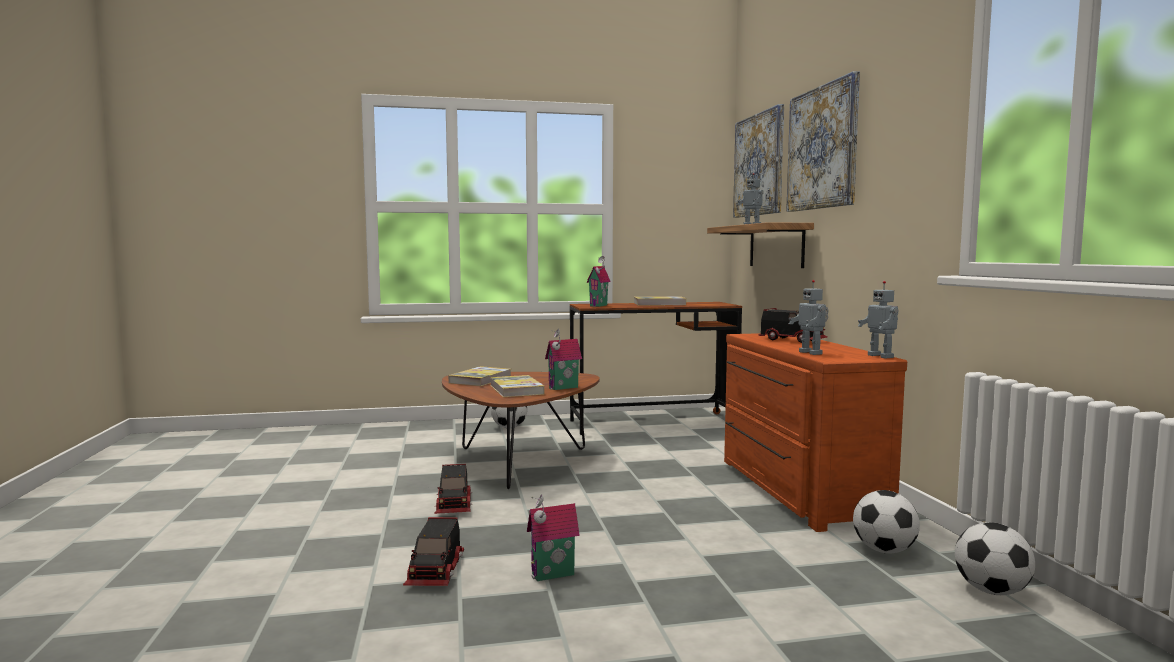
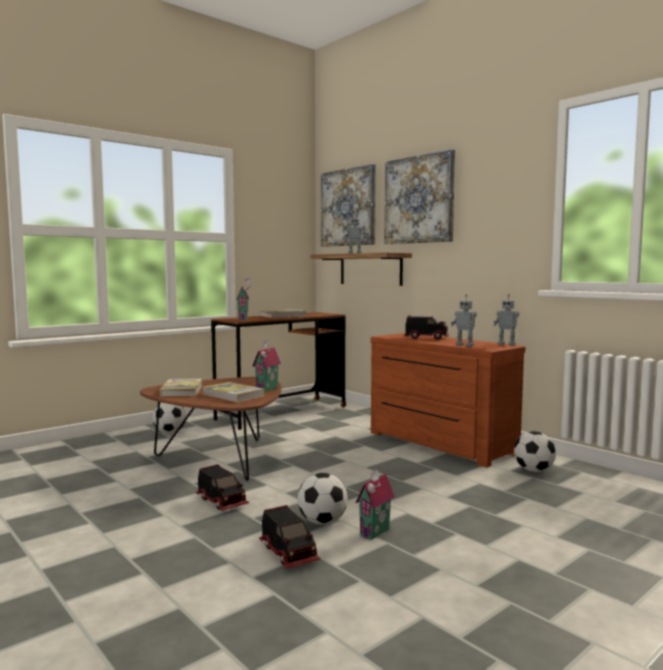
camera: 30 degrees left, 0 degrees up
football [955,522,1035,595] -> football moved to [297,473,348,525]

